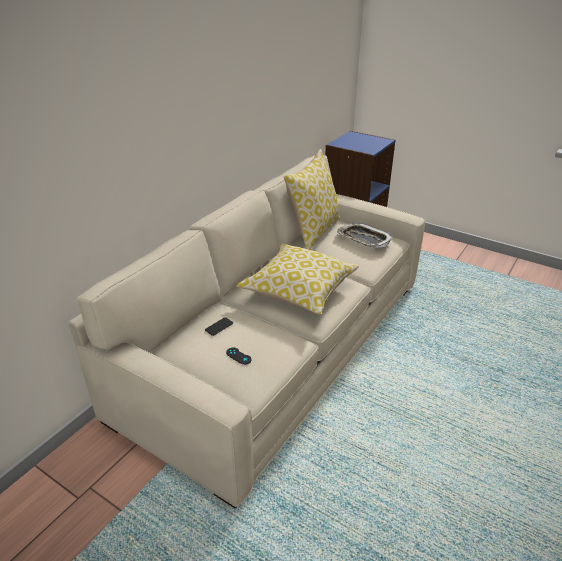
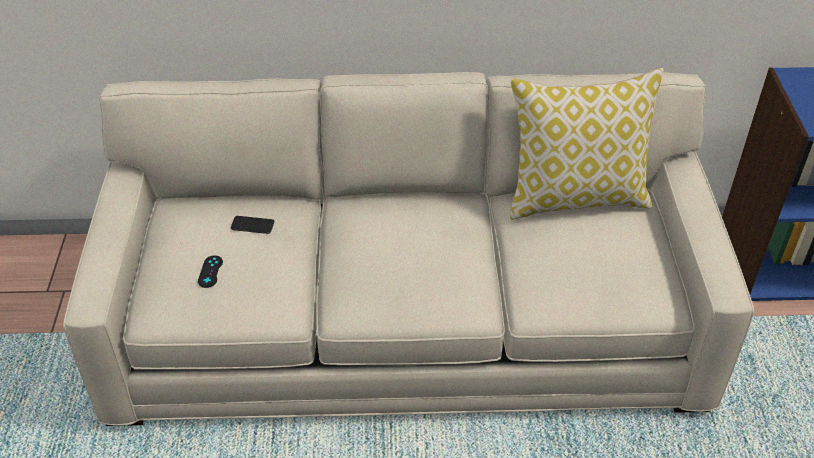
camera: 55 degrees right, 10 degrees up
pillow [236,244,359,314] -> none
tray [337,222,392,248] -> none

